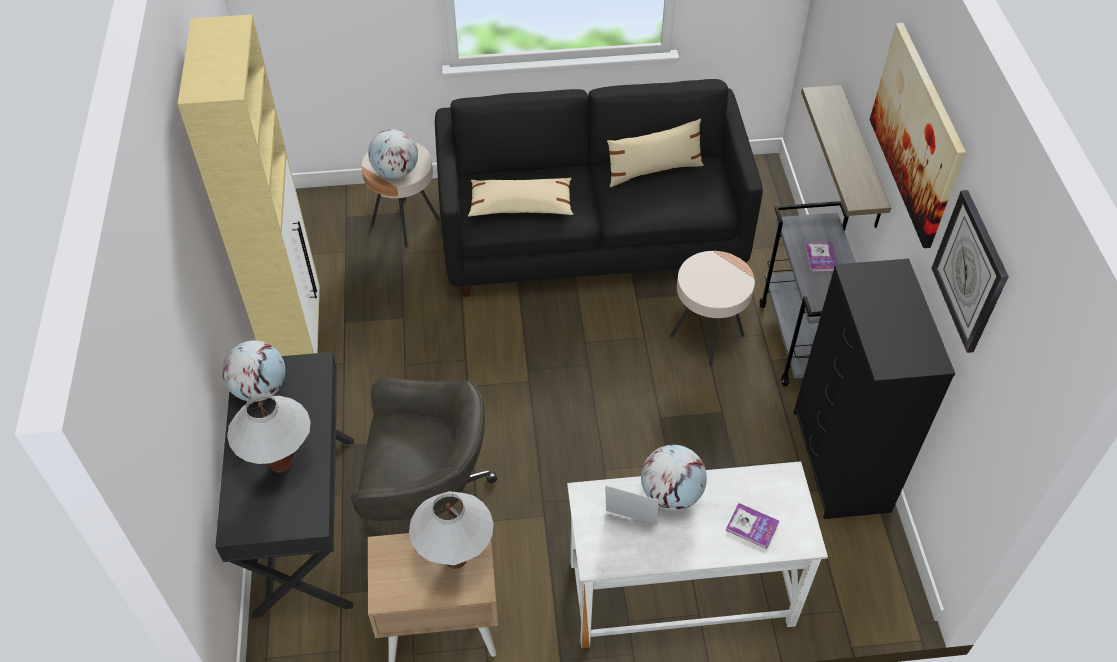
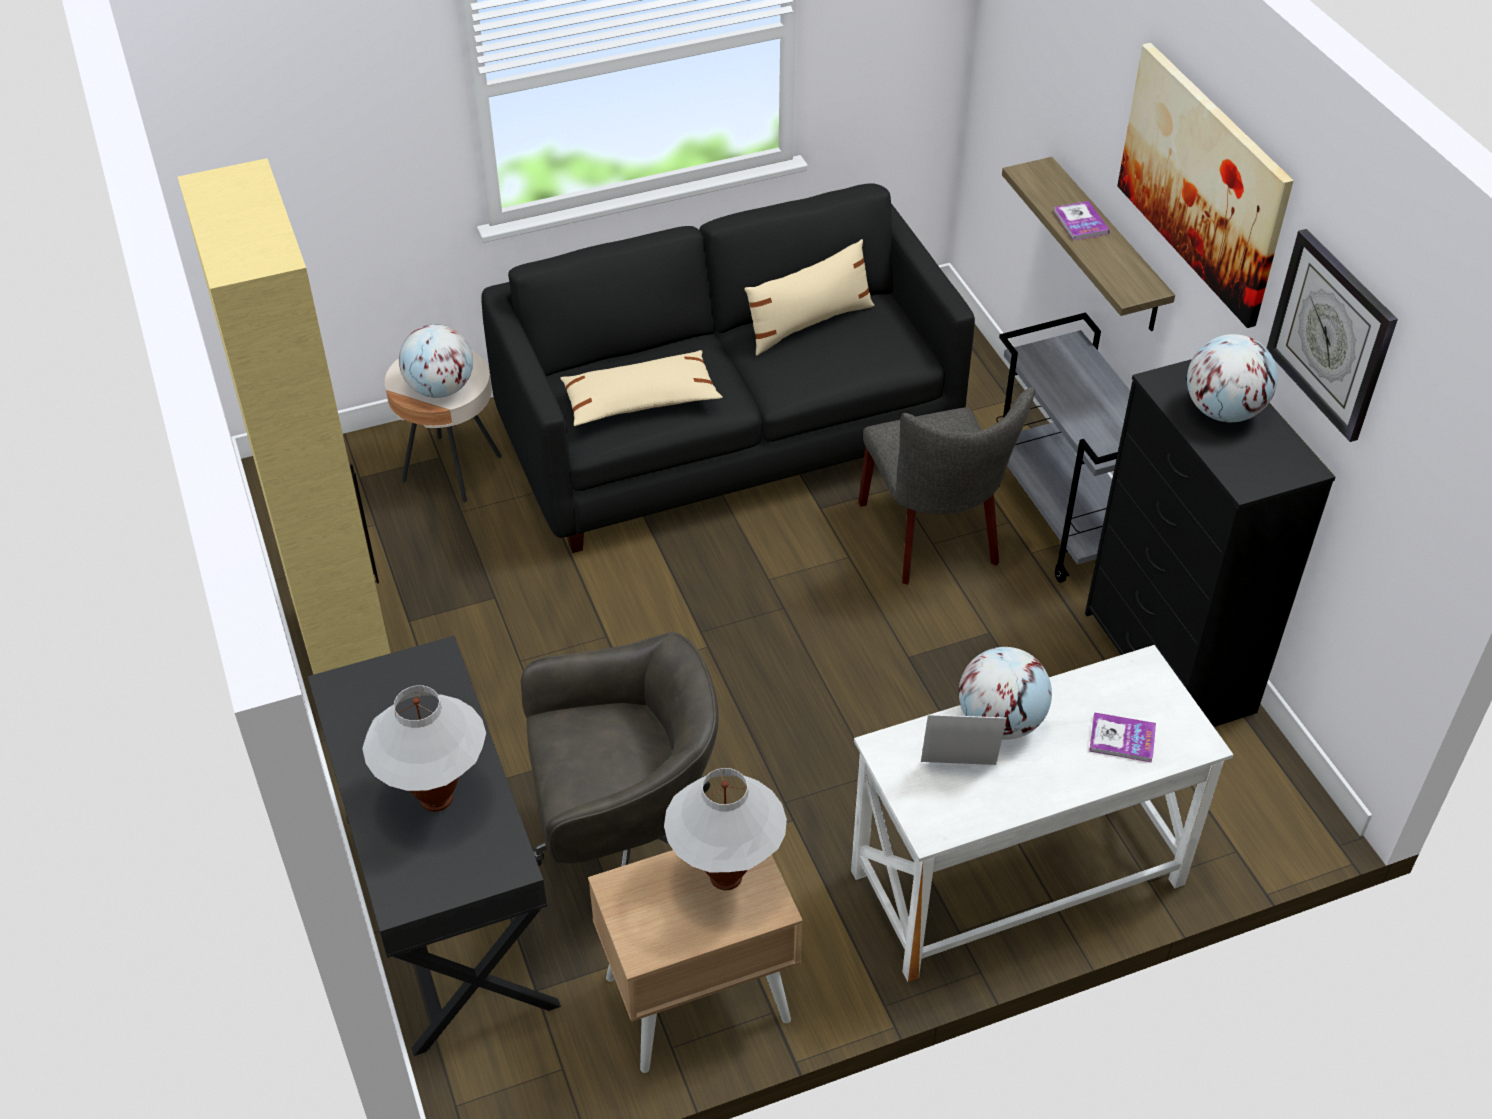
camera: 15 degrees left, 5 degrees down
globe [222,340,285,402] -> globe moved to [1187,334,1278,422]
beige side table [670,251,755,366] -> grey chair [858,387,1035,585]
book [805,242,837,272] -> book moved to [1053,201,1110,241]

